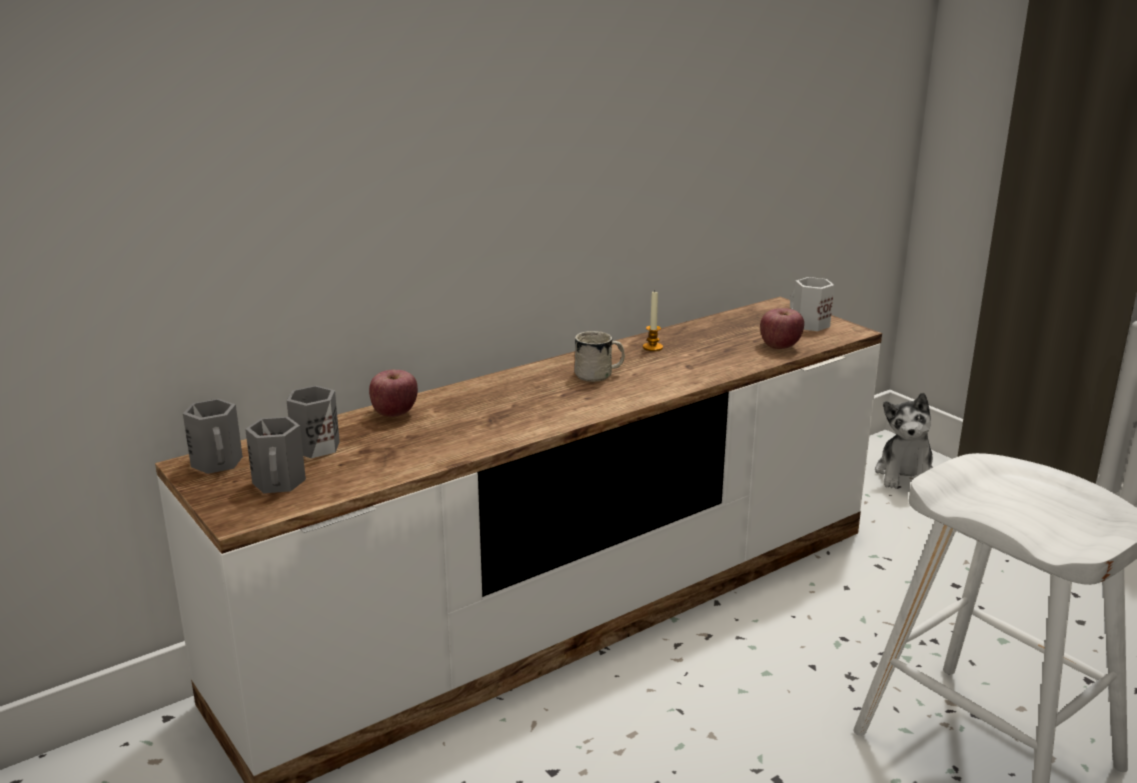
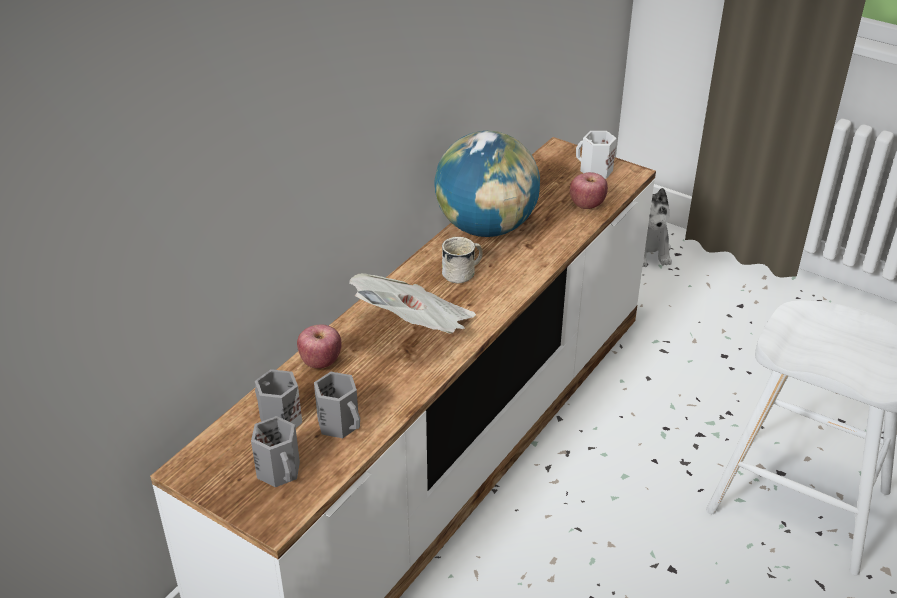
camera: 20 degrees left, 15 degrees up
grey mug [183,399,243,474] -> grey mug moved to [314,372,360,438]
candle [643,292,663,351] -> globe [434,131,540,237]
none -> newspaper [349,273,476,334]

